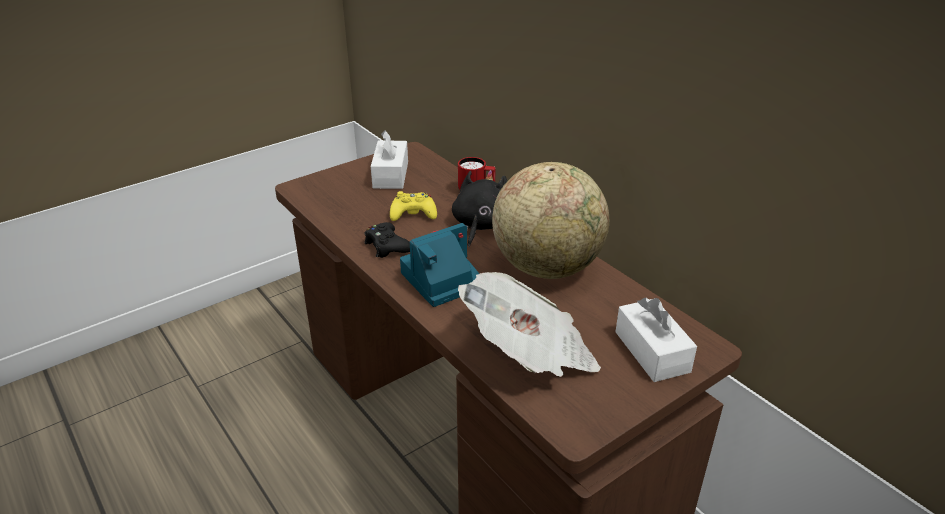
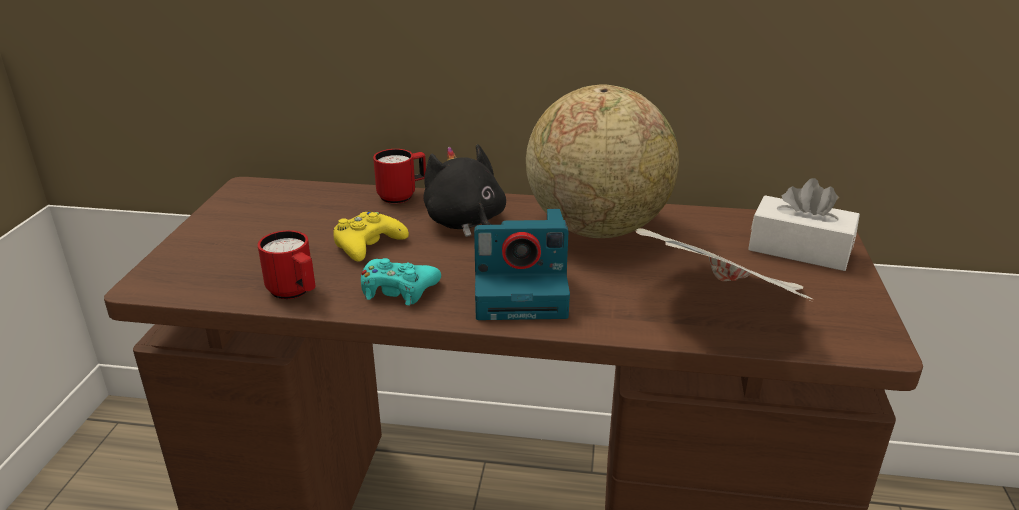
camera: 45 degrees left, 5 degrees down
black game controller [365,222,410,258] -> turquoise game controller [361,258,441,306]
white tissue box [371,131,408,189] -> none
camera [400,223,479,307] -> camera turned 105 degrees counterclockwise [474,209,570,320]
none -> red mug [258,230,316,299]

